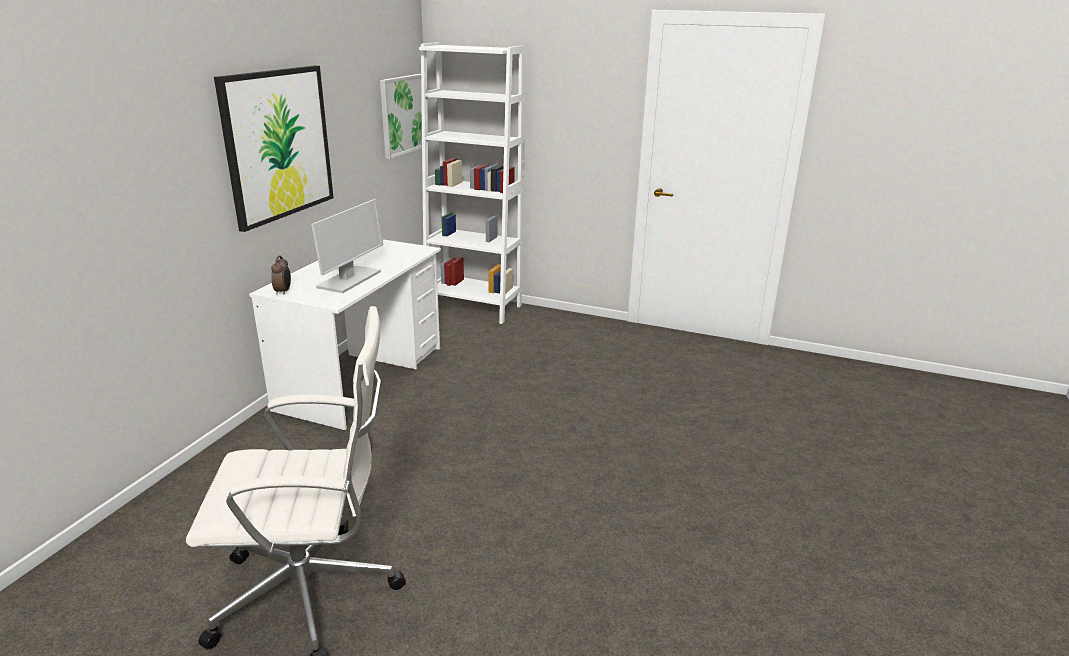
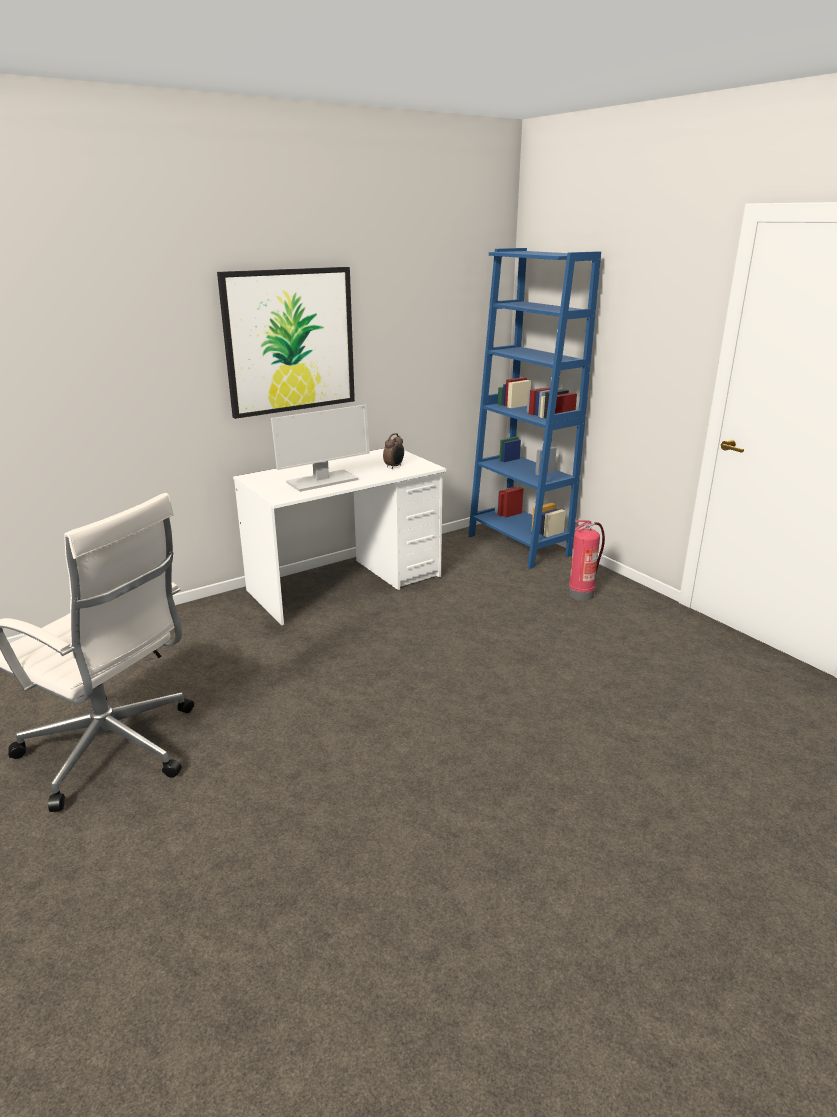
camera: 35 degrees right, 0 degrees up
alarm clock [271,256,291,295] -> alarm clock moved to [383,433,404,469]
picture [380,74,422,159] -> none
white bookcase [419,42,524,324] -> blue bookcase [468,248,601,569]
none -> fire extinguisher [568,520,605,601]

